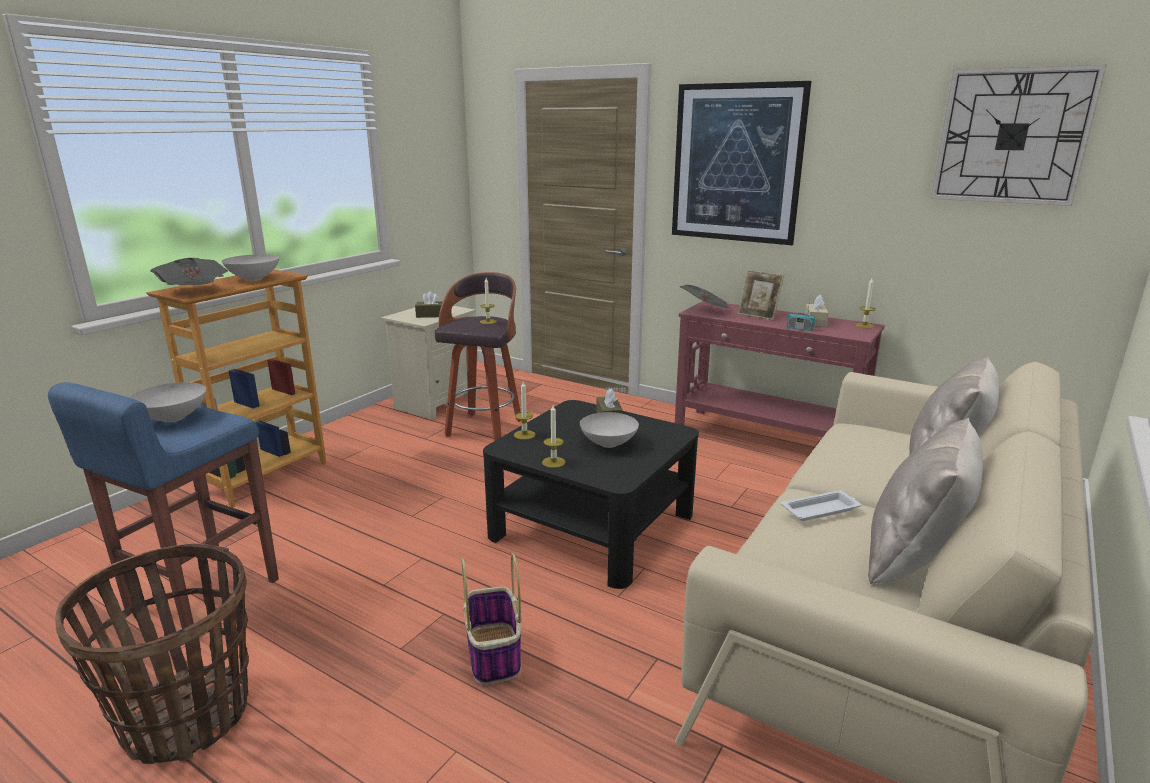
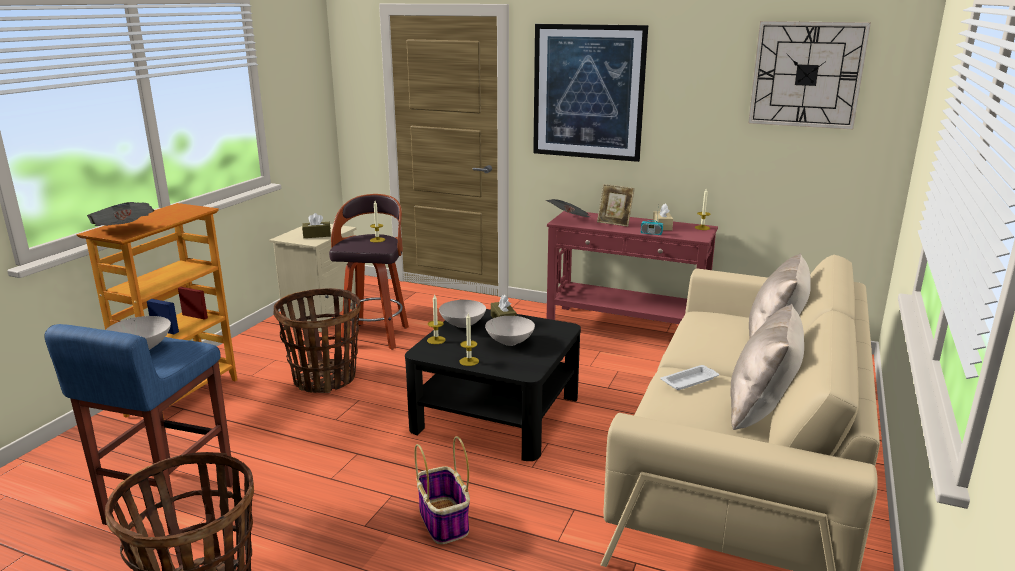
camera: 10 degrees left, 0 degrees up
white bowl [222,254,279,281] -> white bowl moved to [439,300,486,328]
none -> basket [273,288,361,393]

